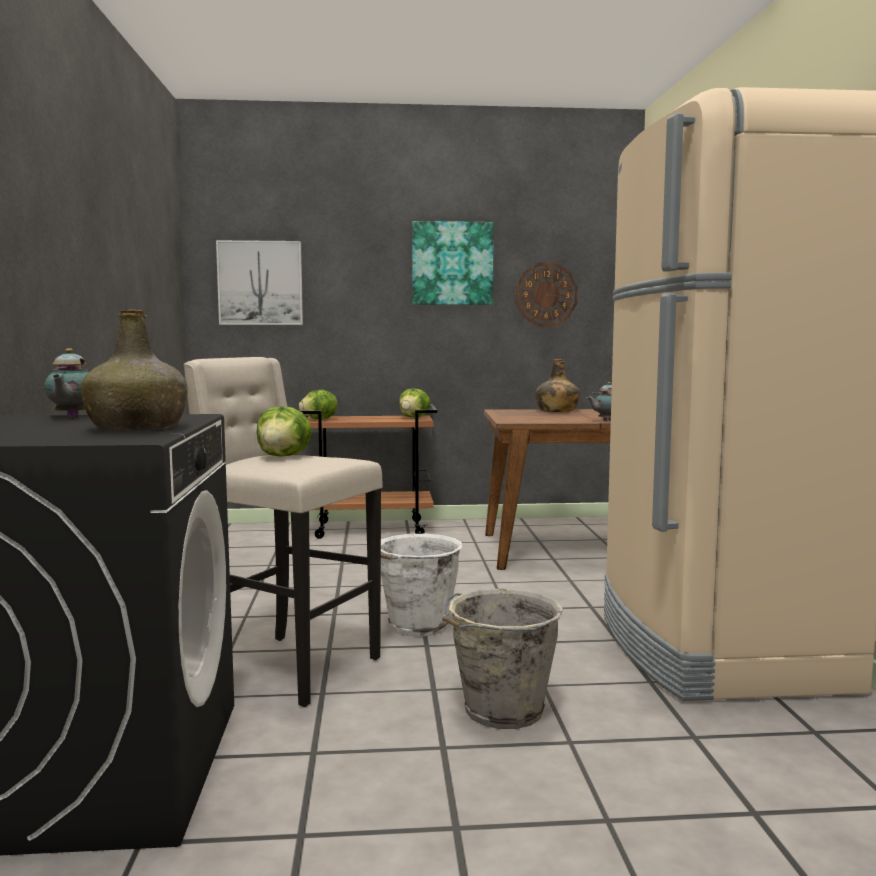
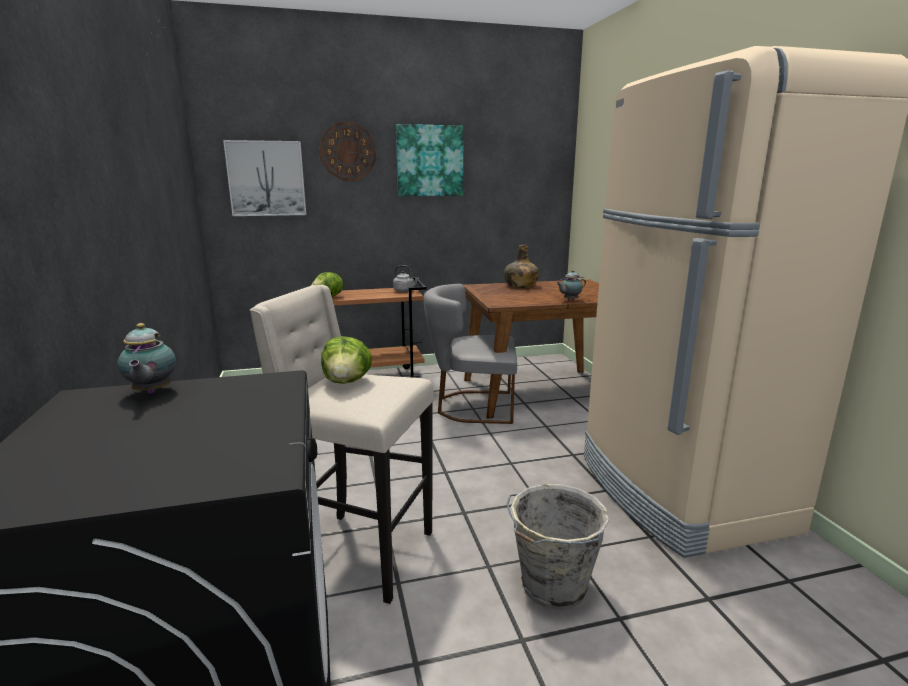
camera: 10 degrees left, 10 degrees up
green bottle [81,310,187,431] -> none
white bucket [381,534,462,637] -> none
lettuce [399,388,430,418] -> grey kettle [393,265,419,292]
wall clock [515,263,578,327] -> wall clock moved to [320,122,376,181]
none -> grey chair [423,284,517,424]

